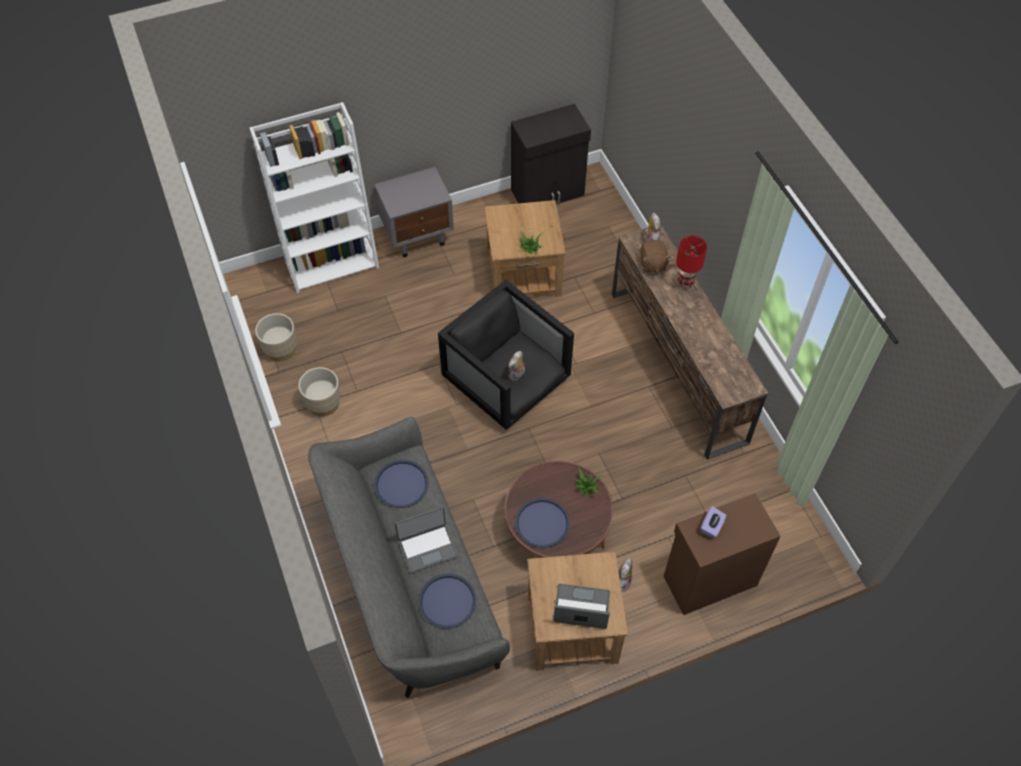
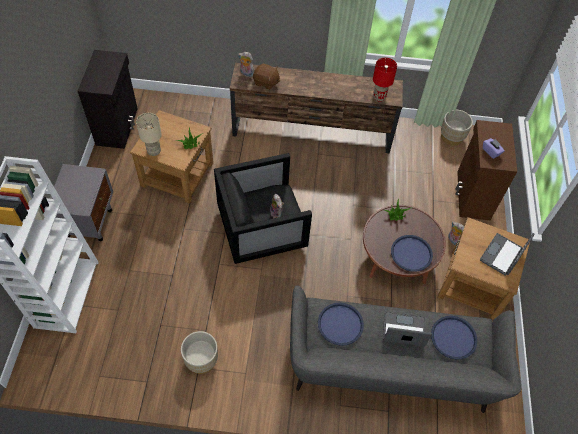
camera: 65 degrees left, 0 degrees up
beige planter [255,313,297,361] -> beige planter moved to [441,110,473,146]
laptop [395,506,458,573] -> laptop turned 90 degrees counterclockwise [383,312,432,347]
red table lamp [676,235,707,289] -> red table lamp moved to [373,58,397,102]
none -> beige table lamp [136,113,162,156]

